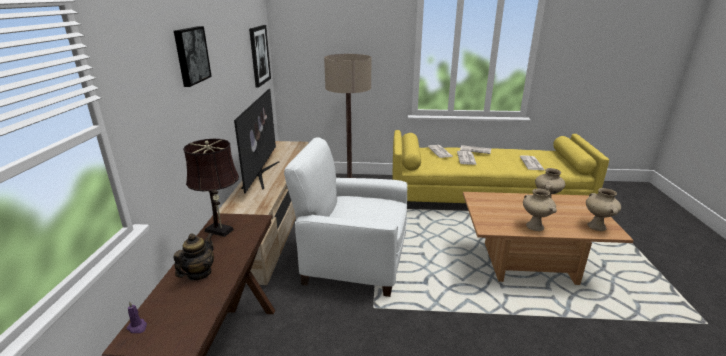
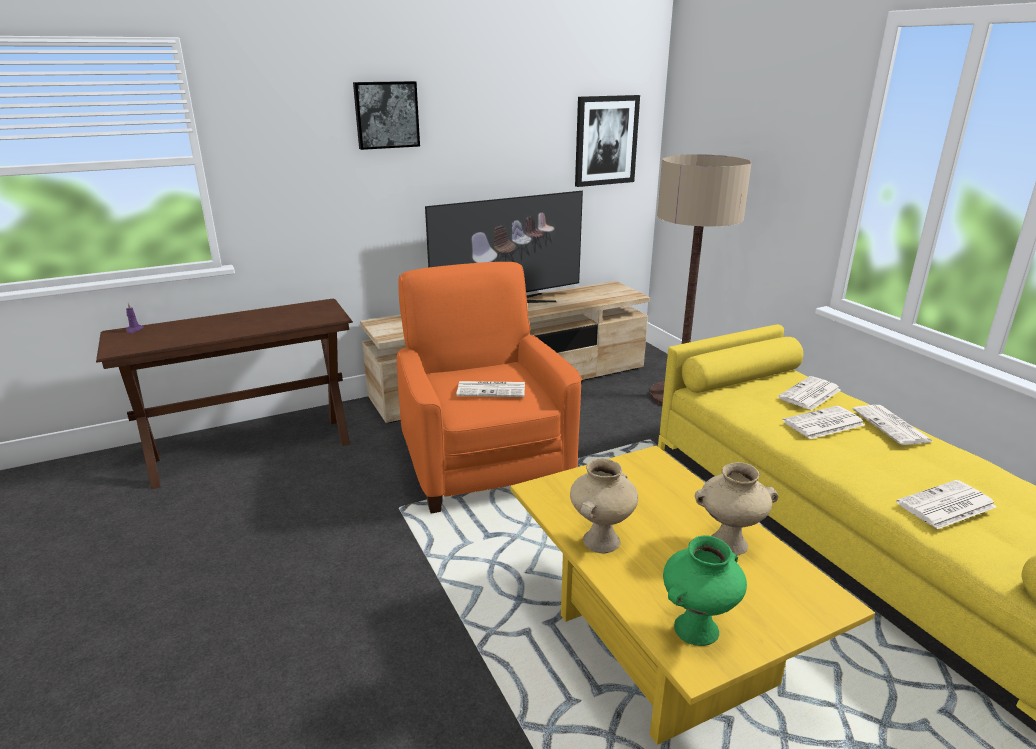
camera: 60 degrees right, 0 degrees up
teapot [174,233,214,280] -> none
brown table lamp [183,139,239,237] -> none
white armchair [284,137,407,297] -> orange armchair [397,262,582,513]
brown coffee table [463,192,634,285] -> yellow coffee table [510,446,875,745]
beige vase [586,188,621,231] -> green vase [663,535,747,646]
none -> newspaper [456,381,525,397]

